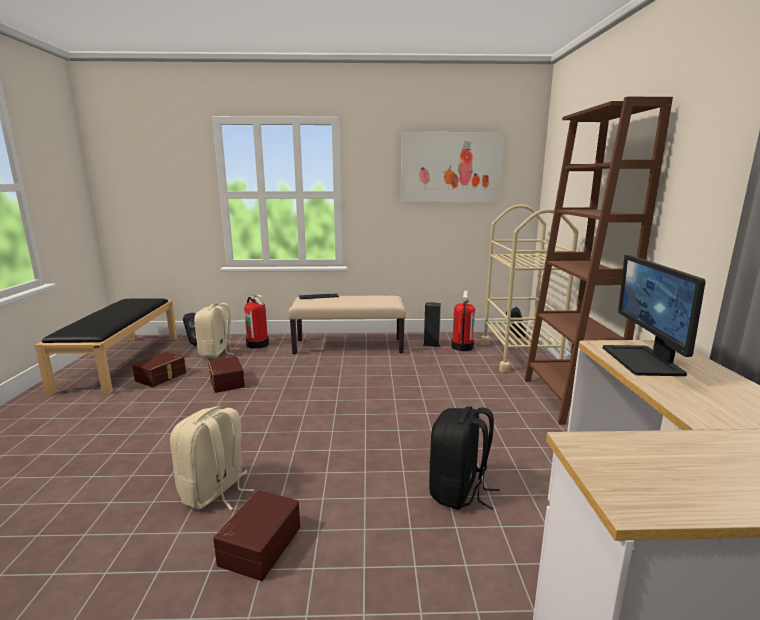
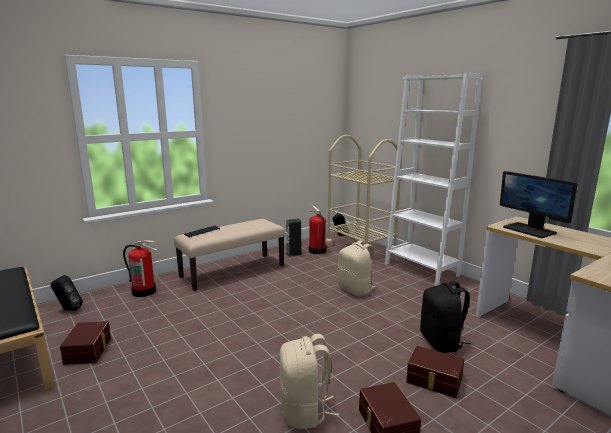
camera: 35 degrees left, 0 degrees up
beige backpack [194,303,239,358] -> beige backpack moved to [337,240,376,296]
brown storage box [208,356,245,393] -> brown storage box moved to [406,346,464,398]
picture [401,132,504,202] -> none
brown bookcase [524,97,673,425] -> white bookcase [385,73,483,286]

